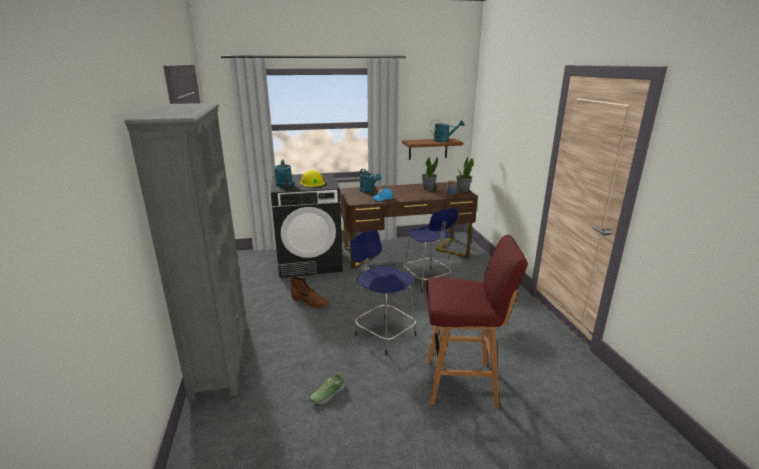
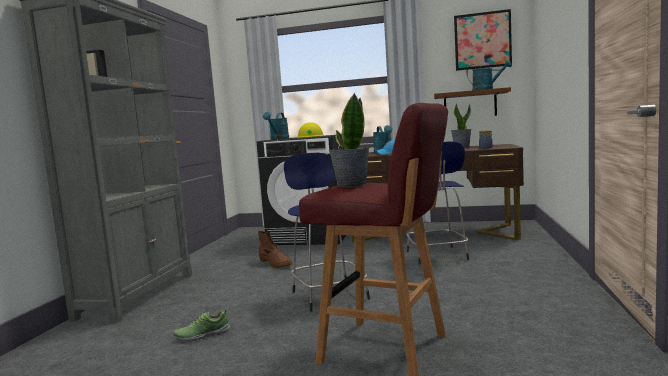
camera: 25 degrees right, 15 degrees down
potted plant [456,157,474,192] -> potted plant moved to [329,93,370,187]
none -> picture [454,9,512,71]

